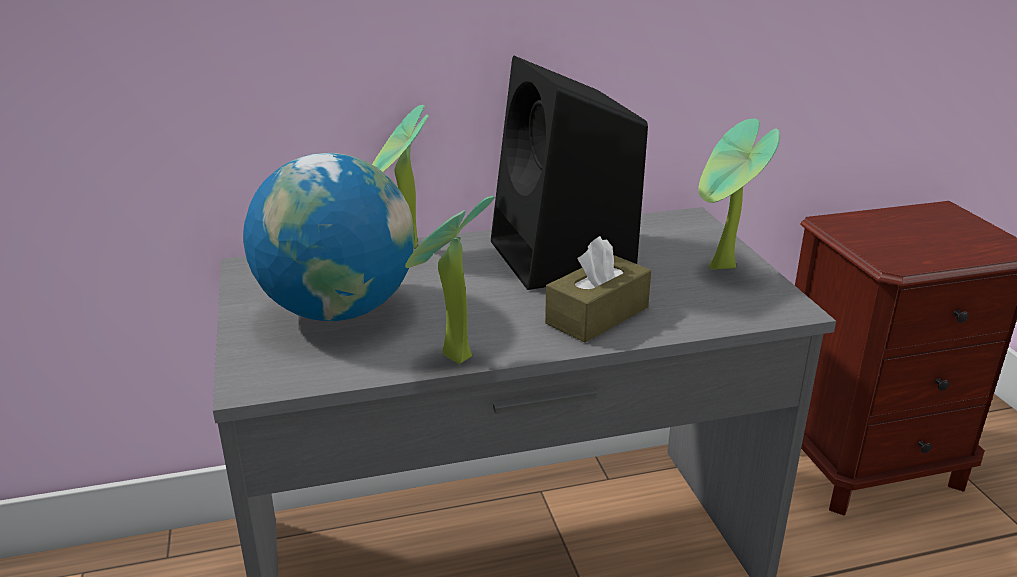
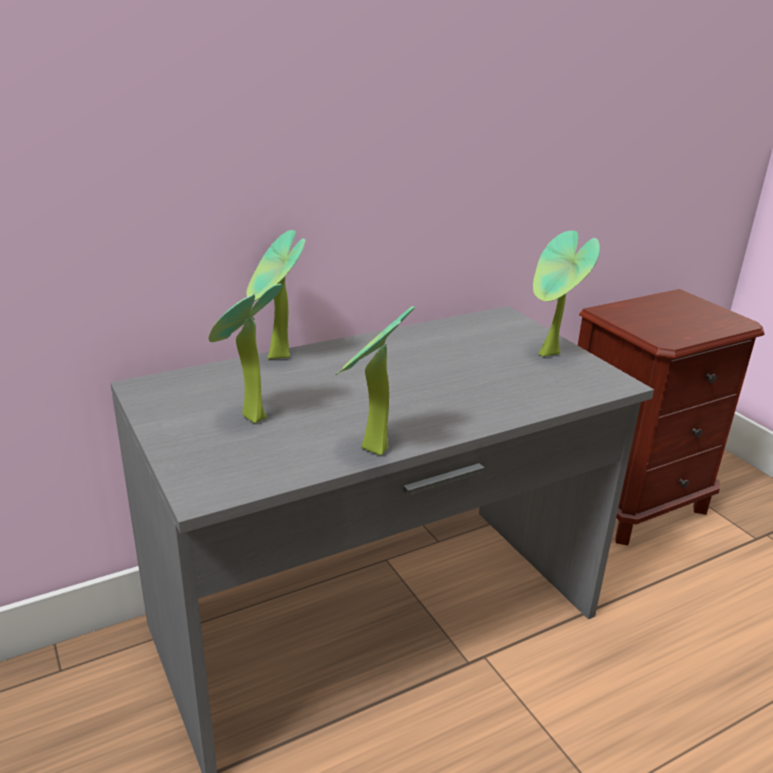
camera: 15 degrees left, 0 degrees up
globe [243,153,415,321] -> potted plant [208,284,283,423]
black speaker [491,56,648,290] -> none
brown tissue box [545,236,651,343] -> none

